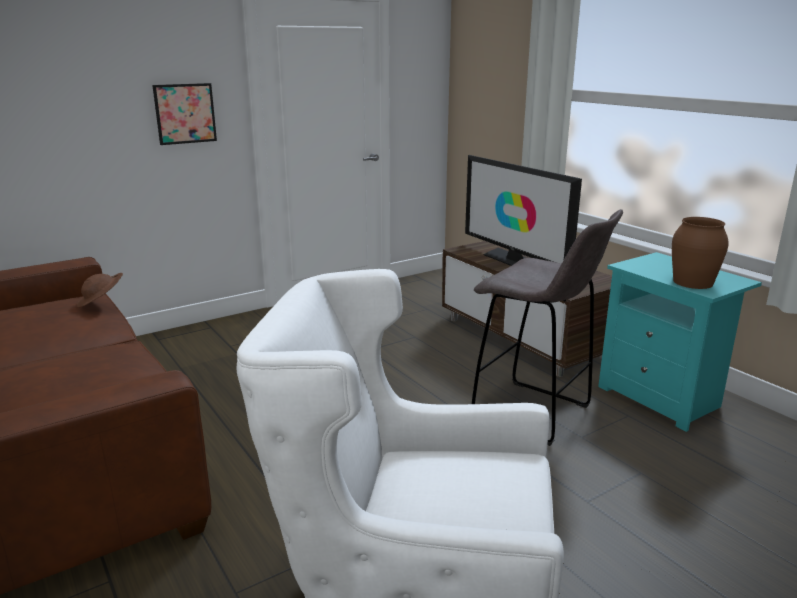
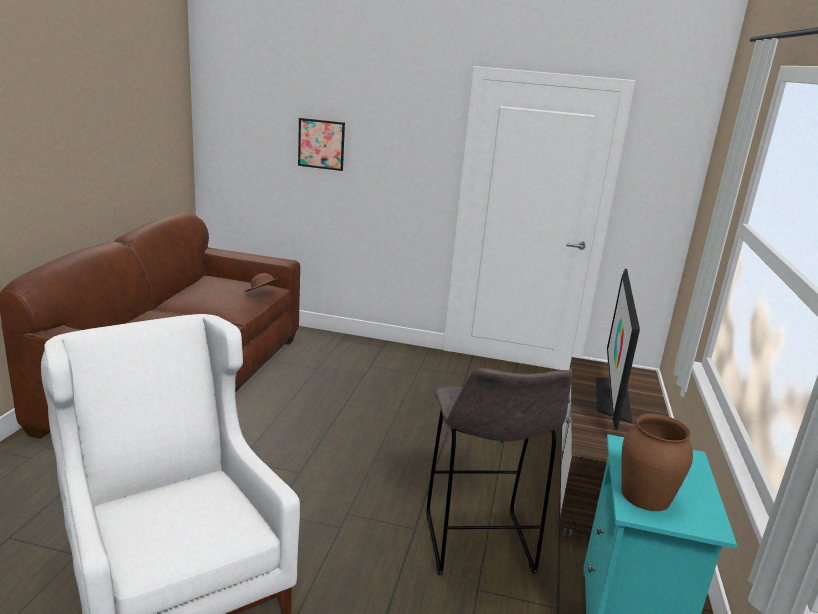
camera: 45 degrees right, 0 degrees up
picture [152,83,217,145] -> picture moved to [298,118,345,171]

